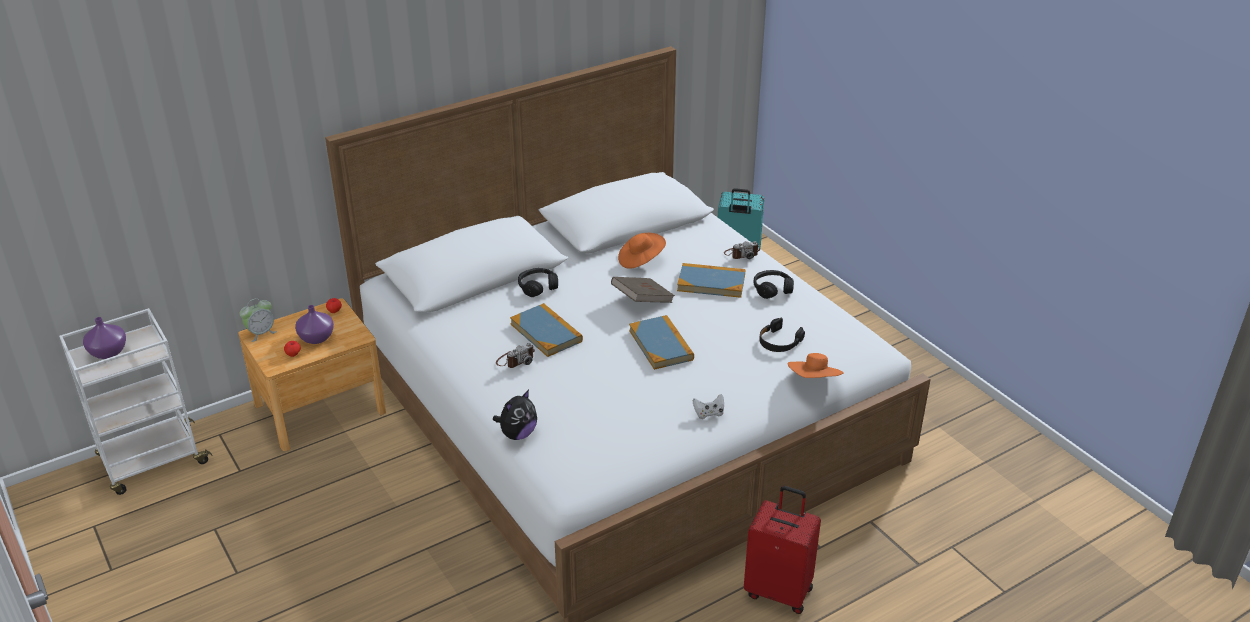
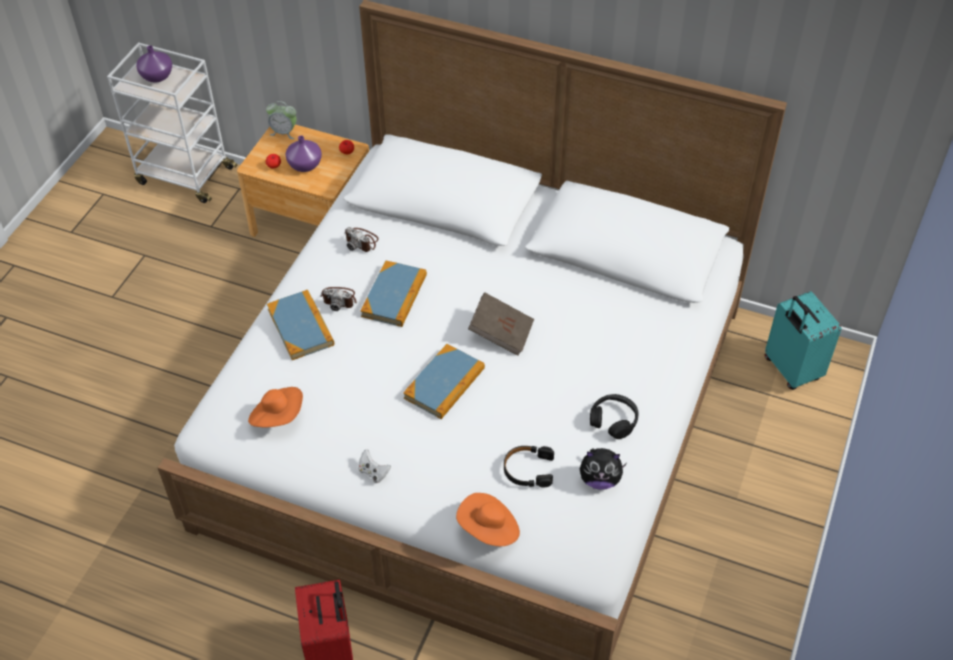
camera: 55 degrees right, 15 degrees up
plush toy [493,390,537,440] -> plush toy moved to [580,448,626,490]
black headphones [518,268,558,297] -> none
orange hat [618,233,666,269] -> orange hat moved to [248,387,303,427]
book [677,263,746,298] -> book moved to [267,290,334,360]
camera [724,241,760,259] -> camera moved to [345,227,379,252]

